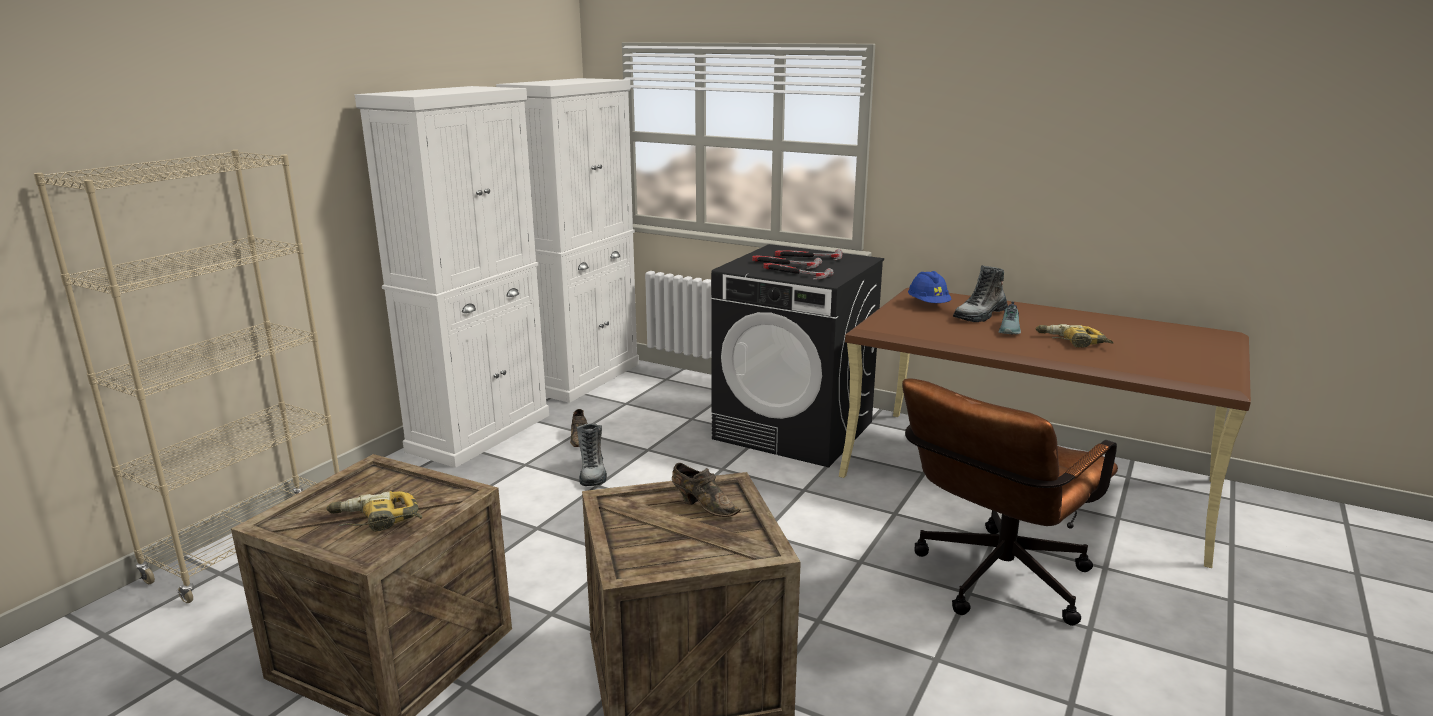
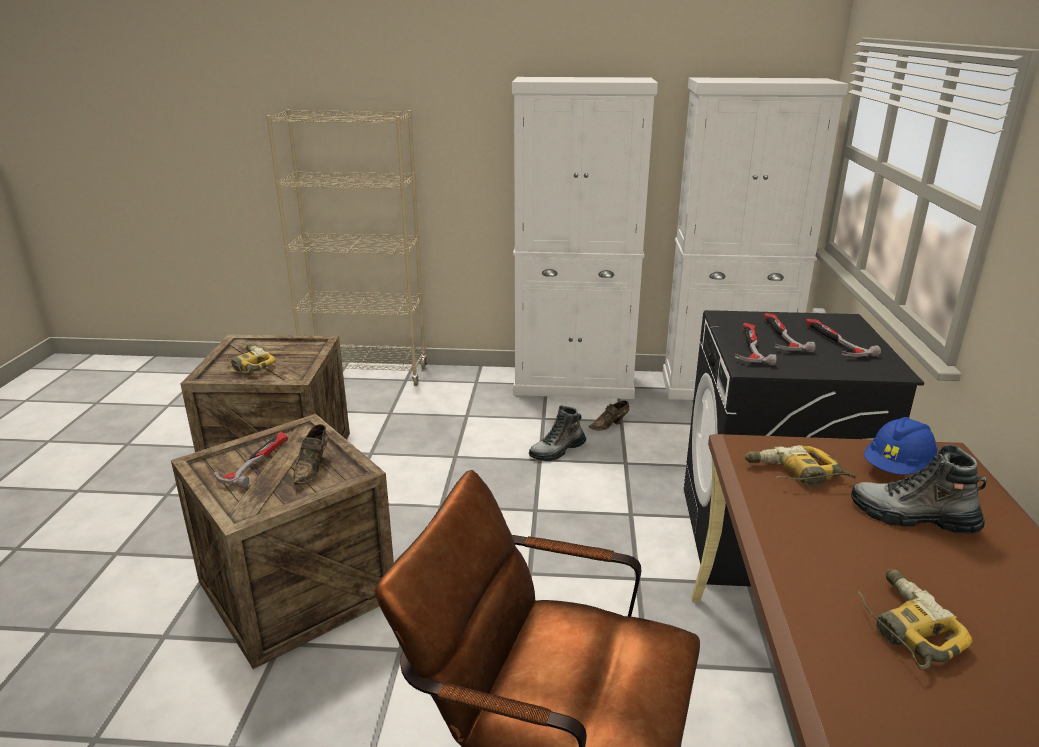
camera: 65 degrees right, 5 degrees up
shoe [999,301,1021,334] -> none
none -> hammer [215,432,288,488]
none -> power drill [745,445,856,487]

